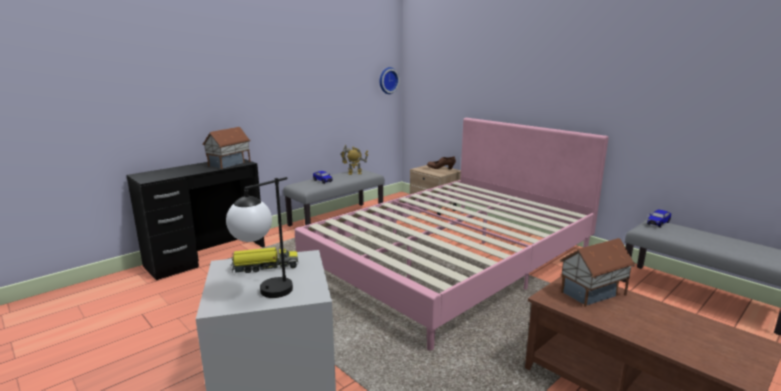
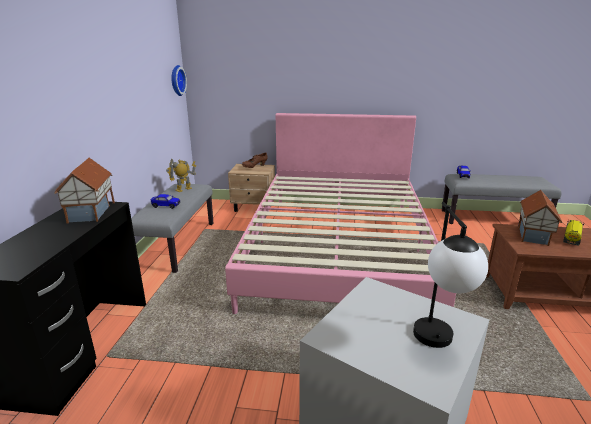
camera: 40 degrees left, 5 degrees up
toy truck [231,247,298,273] -> toy truck moved to [563,220,584,246]

